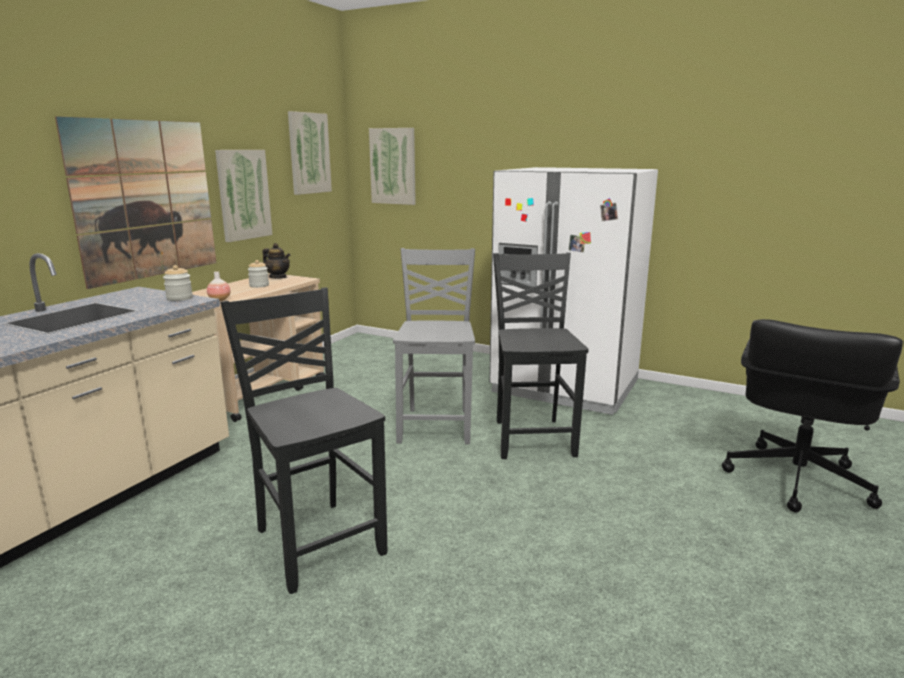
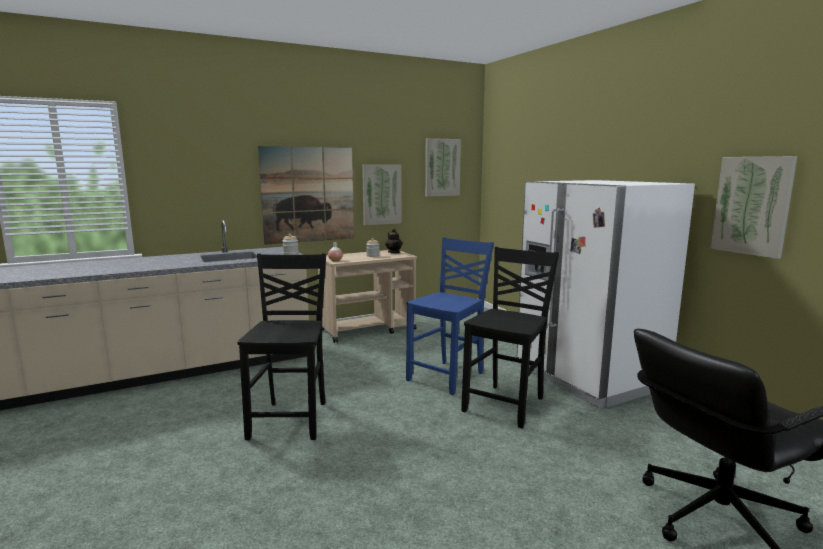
camera: 35 degrees right, 5 degrees down
picture [369,128,416,205] -> picture moved to [711,156,797,259]
grey chair [393,248,475,445] -> blue chair [406,237,494,395]

